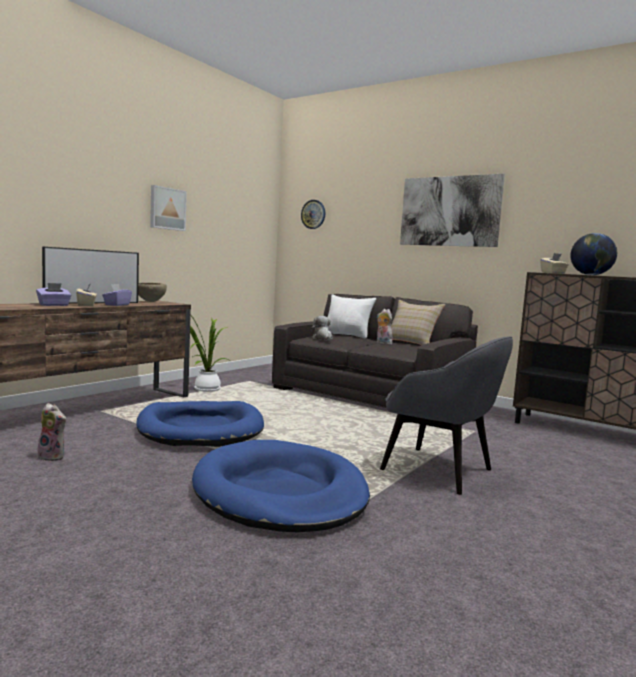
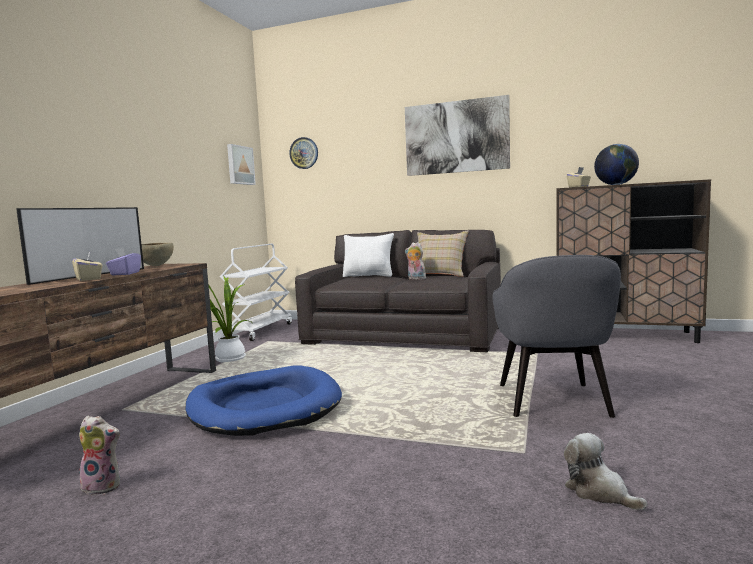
camera: 15 degrees left, 0 degrees up
purple tissue box [36,283,71,306] -> none
picture [150,185,187,231] -> picture moved to [227,144,256,185]
blue dog bed [192,440,370,532] -> none
plush toy [311,316,333,341] -> plush toy moved to [564,433,648,510]
grey armchair [380,336,513,495] -> grey armchair turned 75 degrees clockwise [493,255,621,418]
none -> white cart [220,243,292,341]

